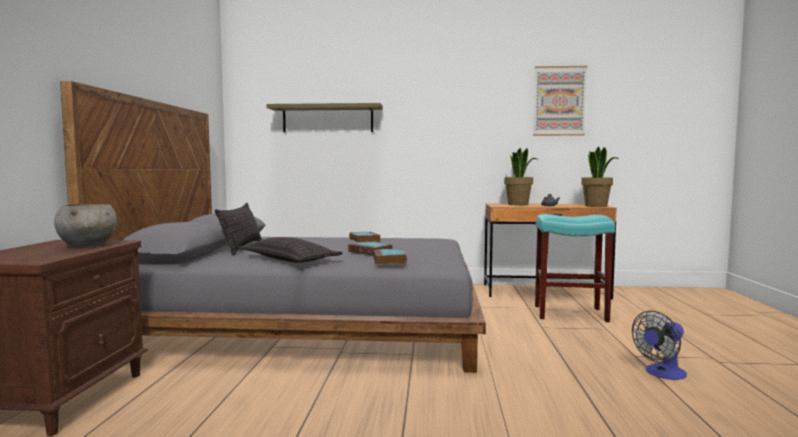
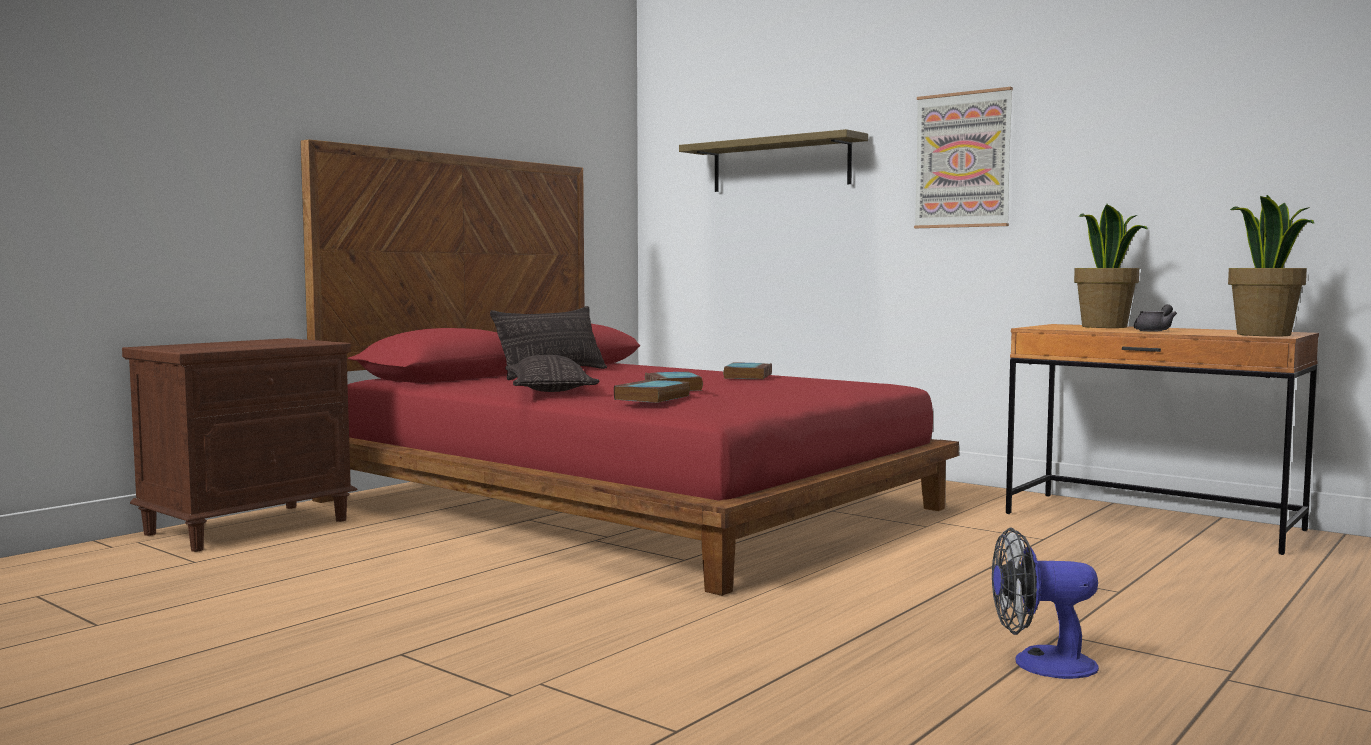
camera: 35 degrees right, 0 degrees up
grey bowl [54,204,117,247] -> none
grey bed [60,81,486,373] -> red bed [300,139,959,596]
picture [533,66,587,136] -> picture moved to [914,87,1013,228]
turquoise stool [535,214,615,322] -> none

